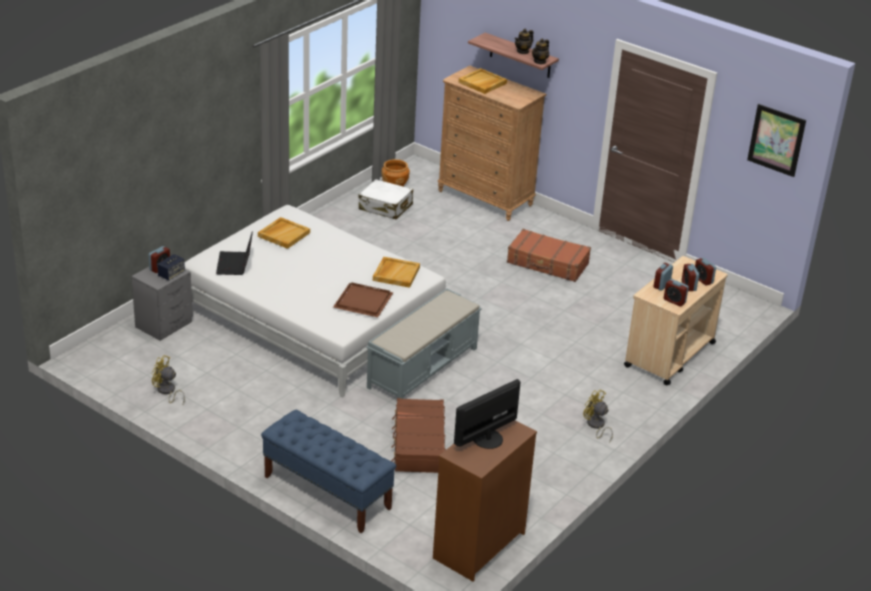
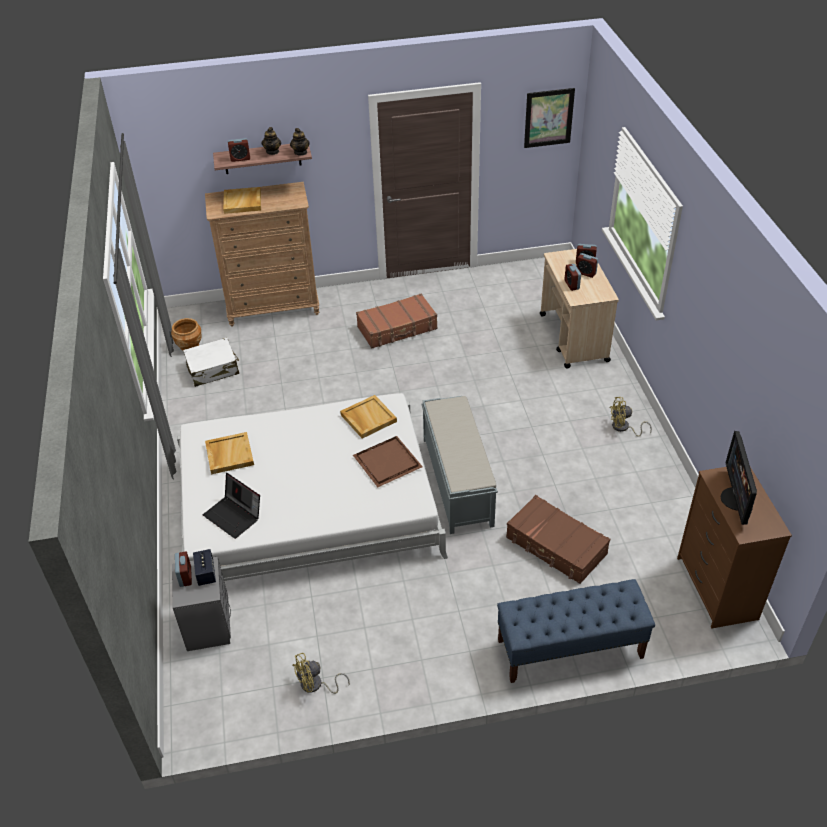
camera: 45 degrees left, 10 degrees up
alarm clock [664,279,689,307] -> alarm clock moved to [228,138,250,162]

